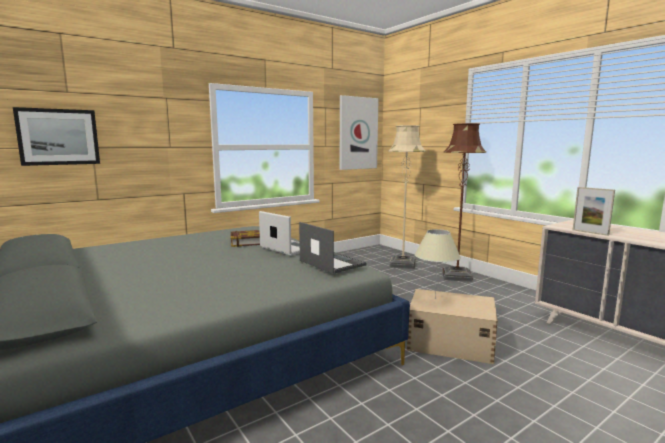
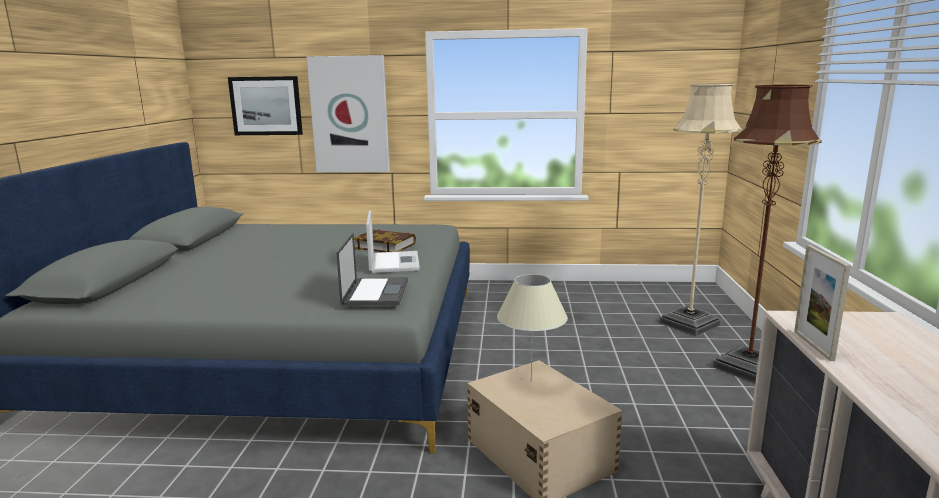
camera: 40 degrees right, 5 degrees up
picture [340,95,379,170] -> picture moved to [306,55,390,172]

